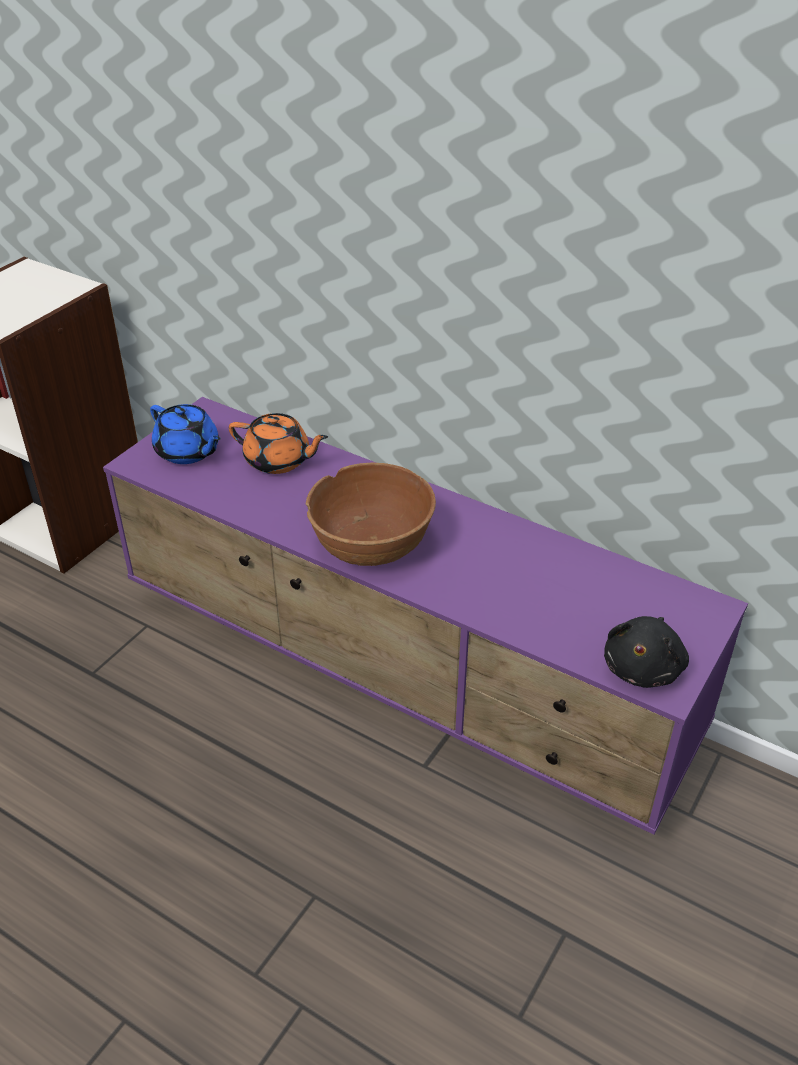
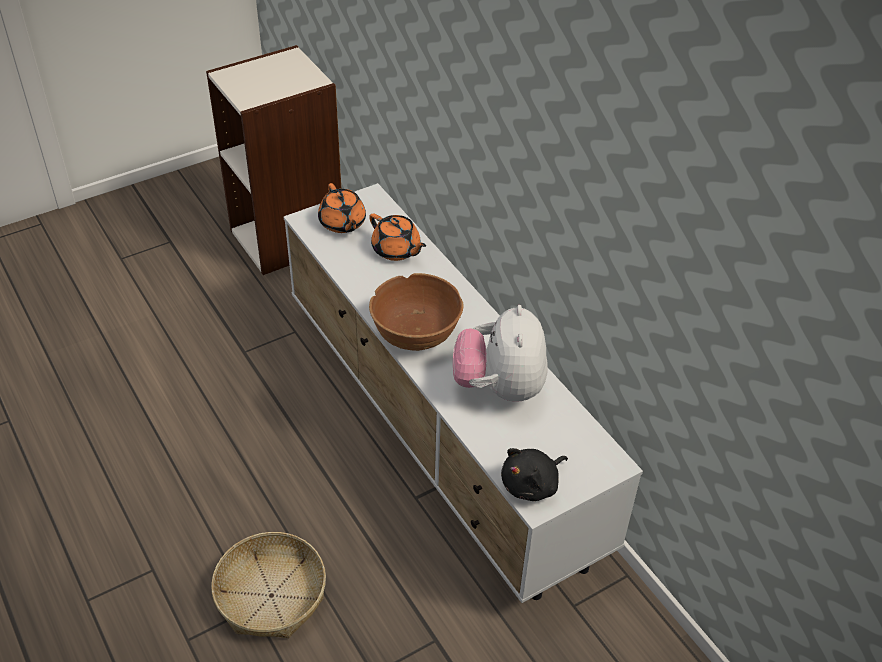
camera: 25 degrees right, 5 degrees up
purple tv stand [103,397,748,835] -> white tv stand [284,183,643,603]
blue teapot [150,404,221,464] -> orange teapot [318,183,366,233]
none -> basket [211,532,326,638]
none -> plush toy [453,305,547,402]

